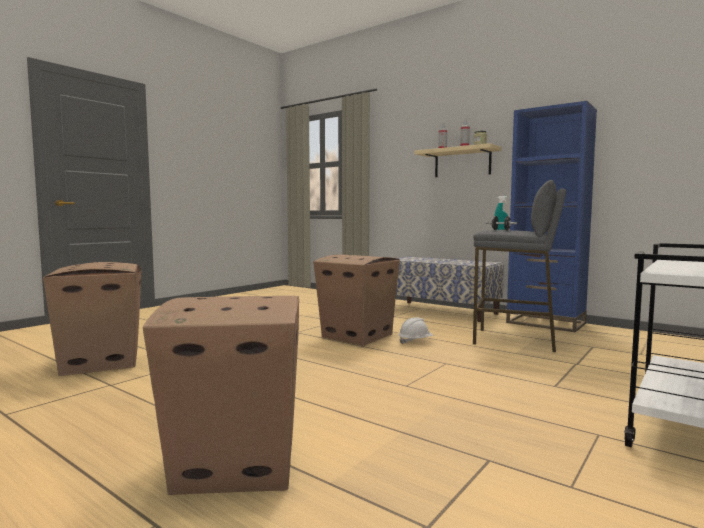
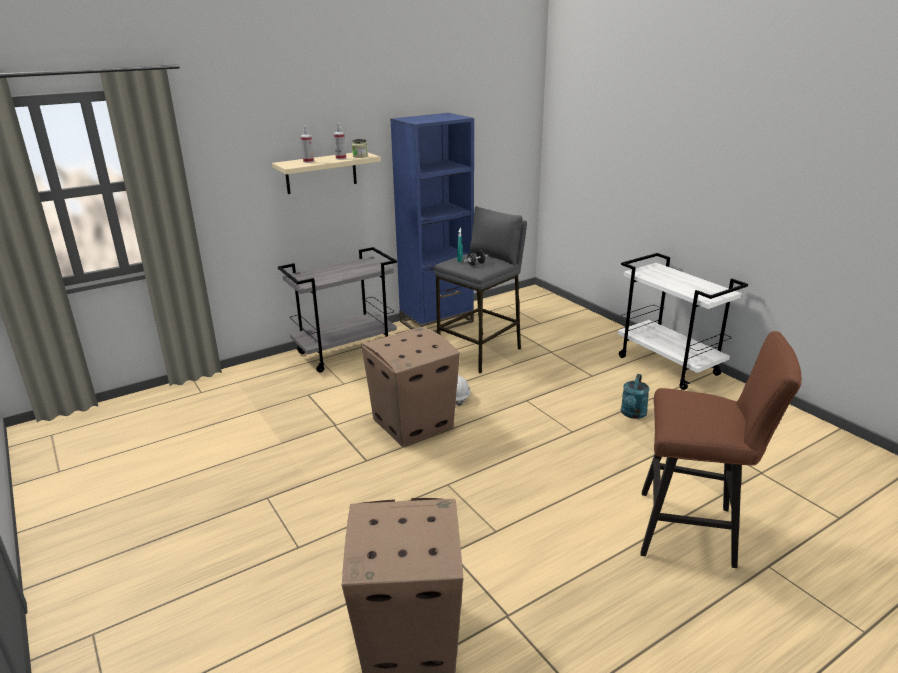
camera: 70 degrees left, 20 degrees up
cardboard box [143,296,299,495] -> brown stool [641,331,802,568]
bench [396,256,504,322] -> grey cart [278,247,397,373]
none -> turquoise watering can [621,374,650,419]

